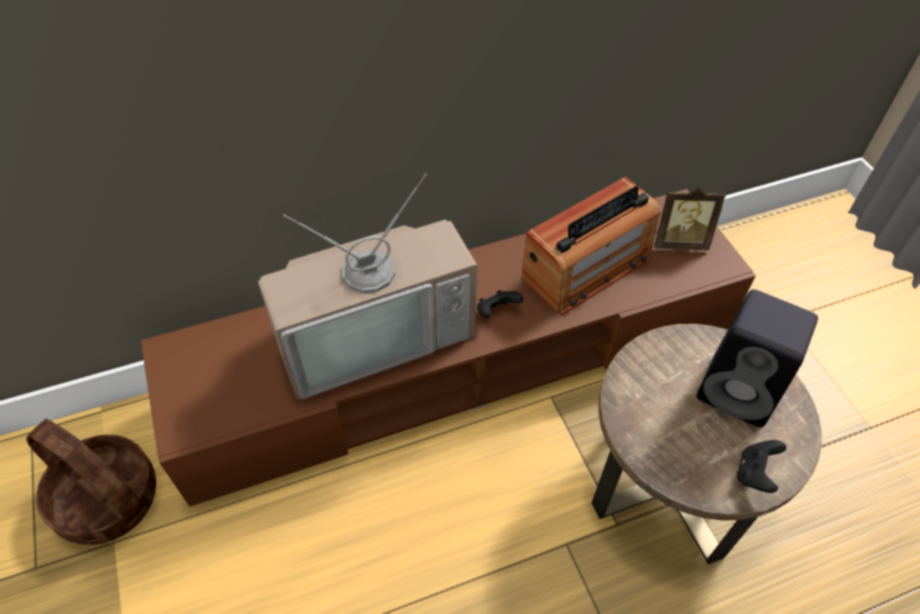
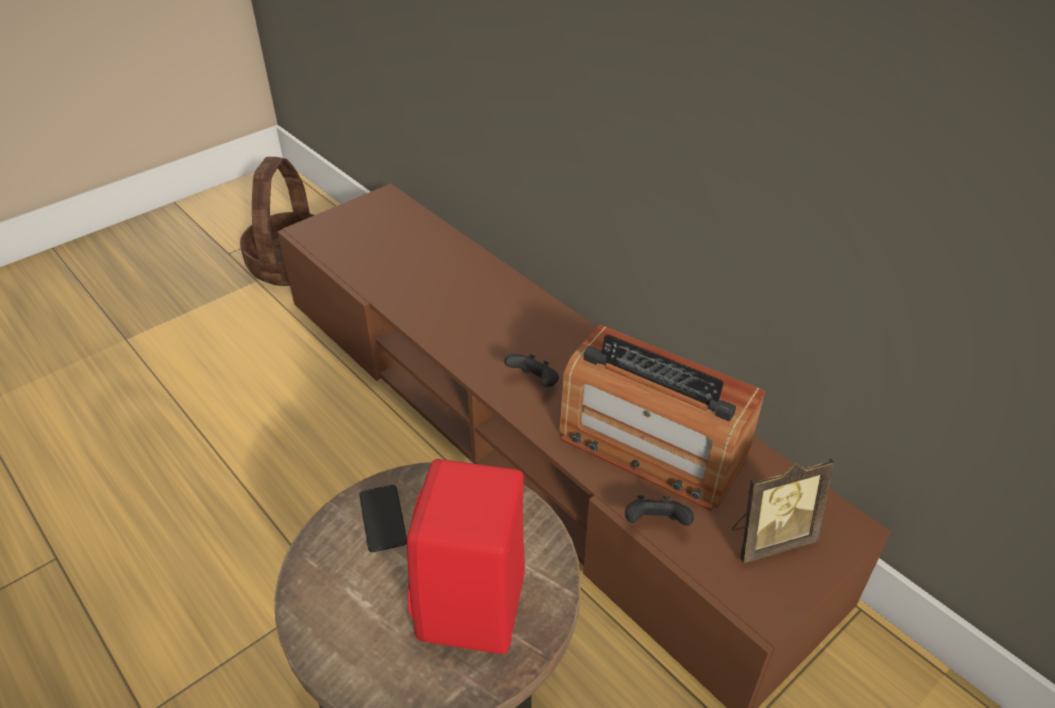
camera: 70 degrees right, 10 degrees down
television [258,173,477,399] -> none
picture frame [654,187,726,250] -> picture frame turned 90 degrees counterclockwise [732,458,834,563]
black speaker [697,289,818,427] -> red speaker [407,459,525,654]
black game controller [737,440,786,493] -> black game controller moved to [625,495,694,526]
none -> phone [359,485,407,552]

